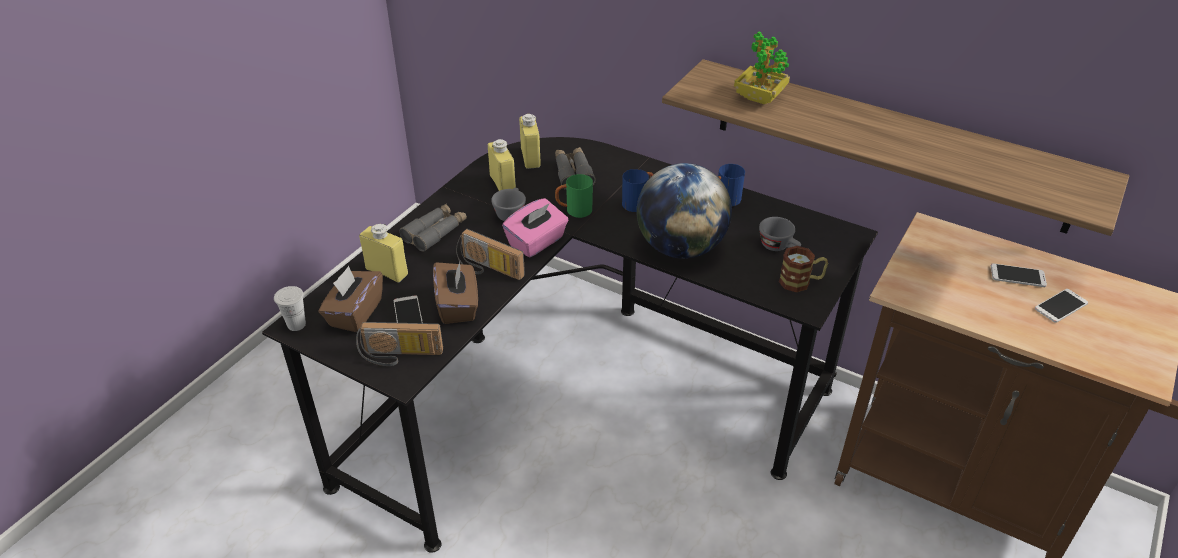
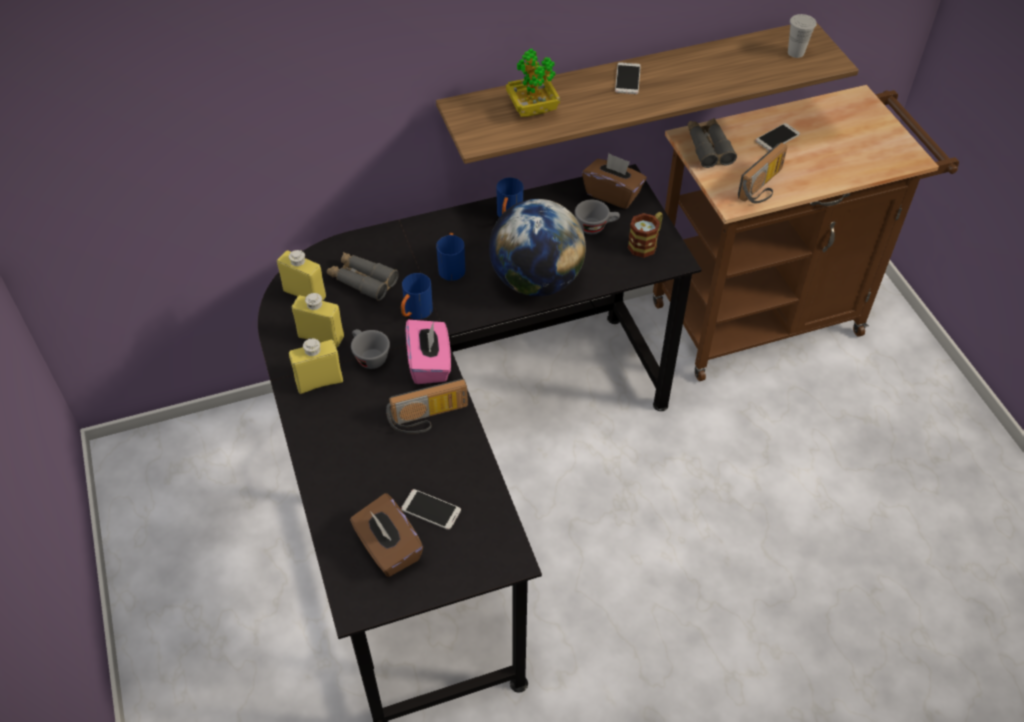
camera: 50 degrees left, 10 degrees up
white cup [274,286,306,331] -> white cup moved to [788,14,817,58]
radio [356,322,443,366] -> radio moved to [738,143,787,204]
yellow bottle [359,224,408,282] -> yellow bottle moved to [289,338,343,394]
grey binoculars [399,203,467,252] -> grey binoculars moved to [688,118,737,168]
brown tissue box [433,262,478,324] -> brown tissue box moved to [582,153,646,209]
green mug [555,174,593,218] -> blue mug [401,273,433,320]
phone [1035,289,1088,323] -> phone moved to [615,62,641,94]

